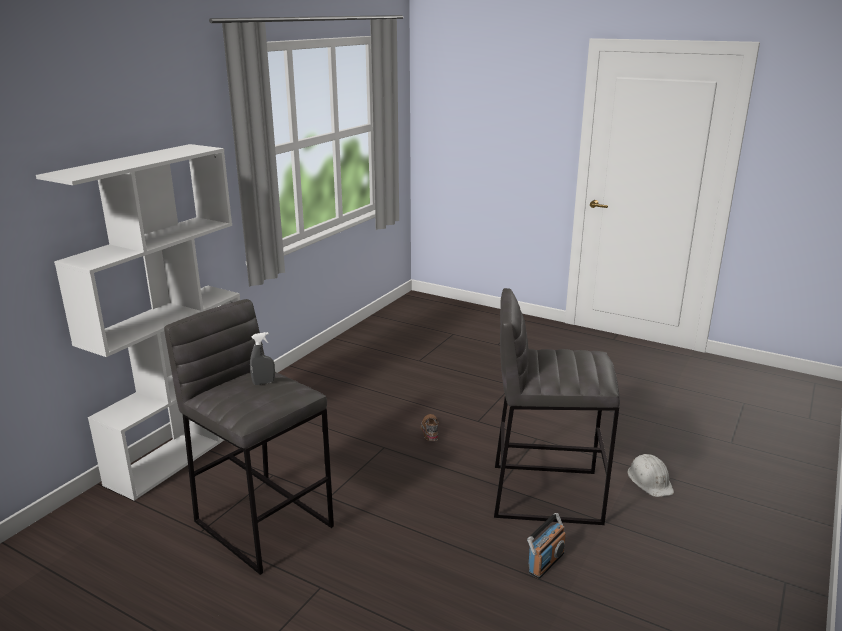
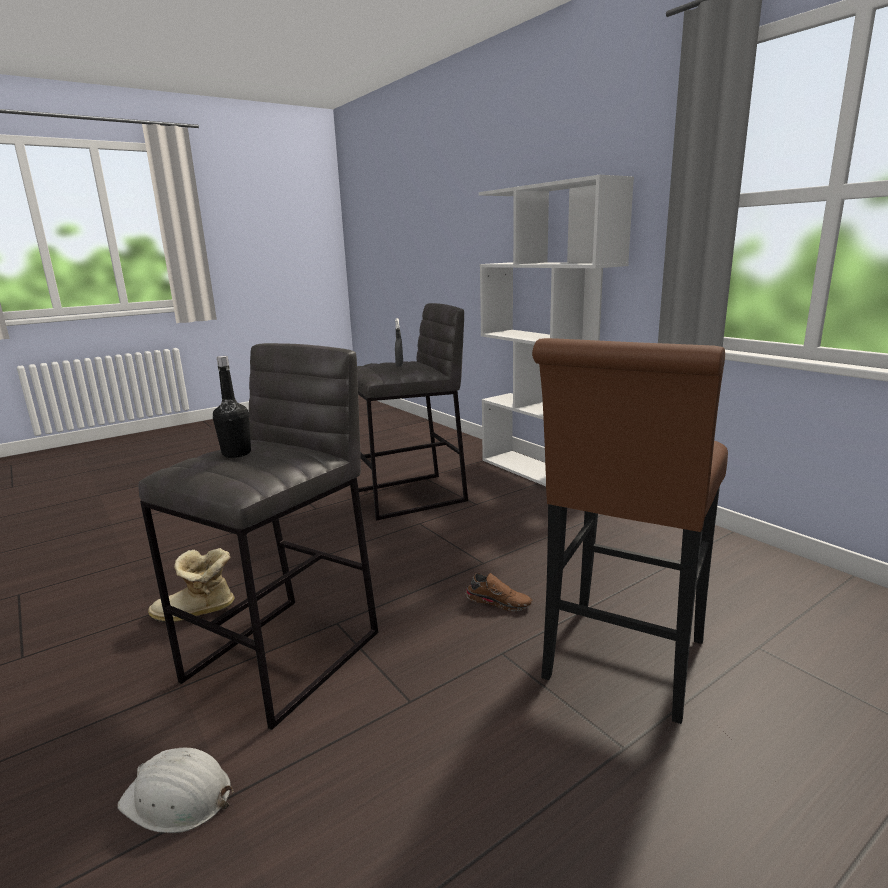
camera: 115 degrees right, 5 degrees down
radio [527,513,566,579] -> boot [148,548,235,623]
none -> black bottle [213,356,251,458]
none -> brown stool [532,338,728,724]

